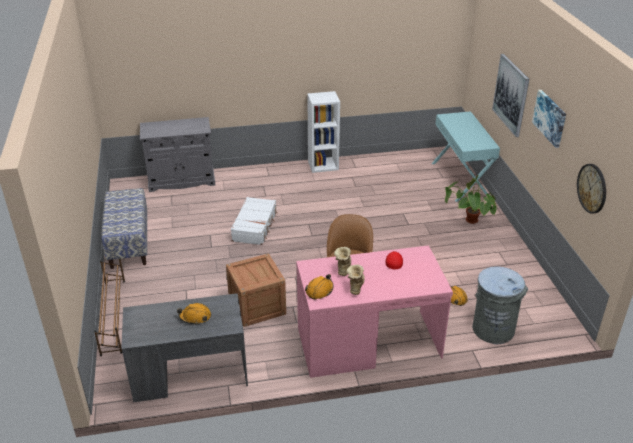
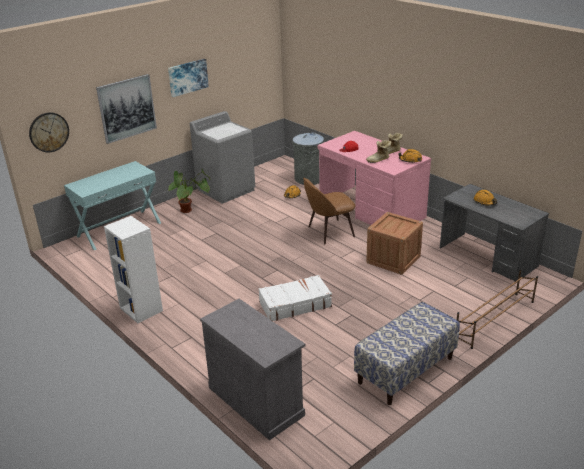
camera: 120 degrees left, 5 degrees down
wall clock [577,164,606,214] -> wall clock moved to [29,112,69,152]
none -> grey washing machine [190,111,255,204]

